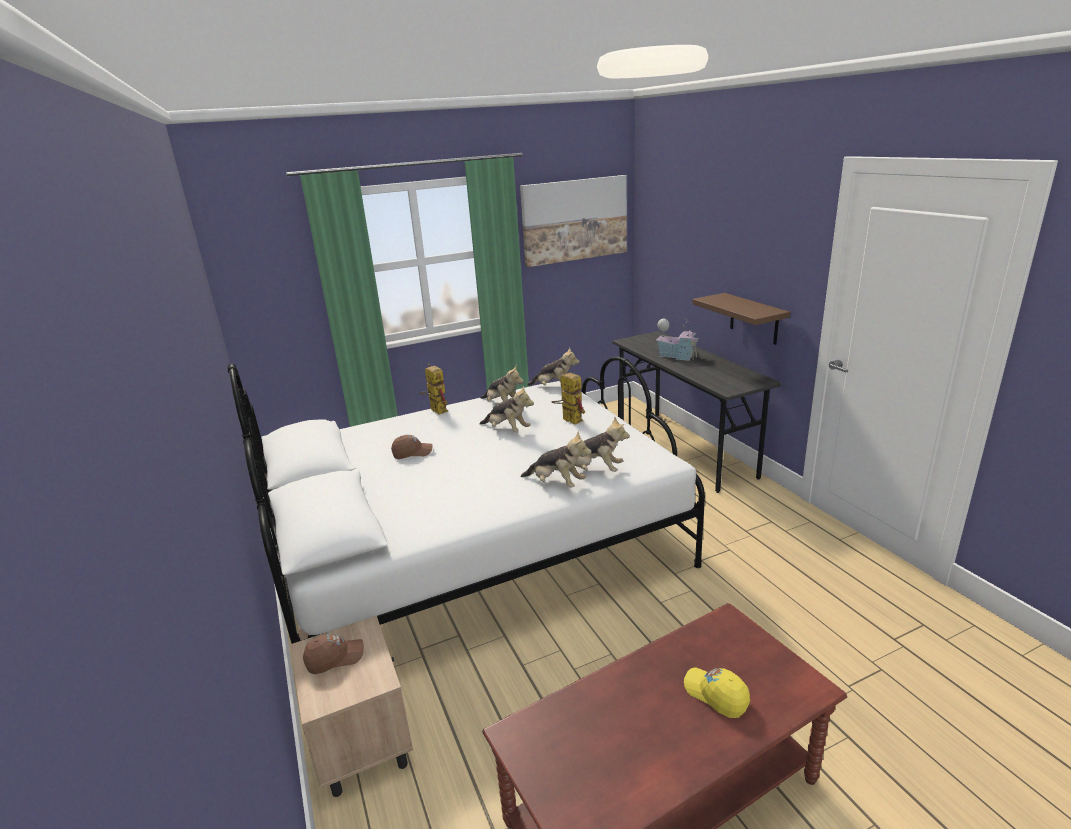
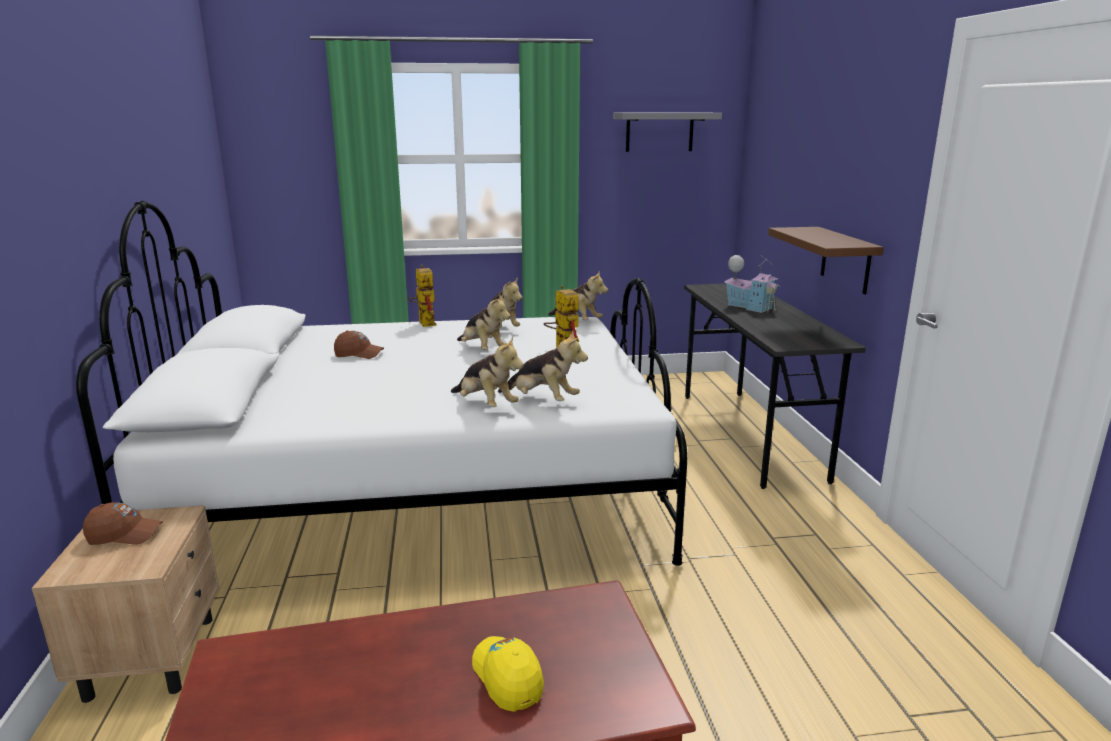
camera: 15 degrees right, 5 degrees down
picture [520,175,627,267] -> grey shelf [613,113,722,152]

